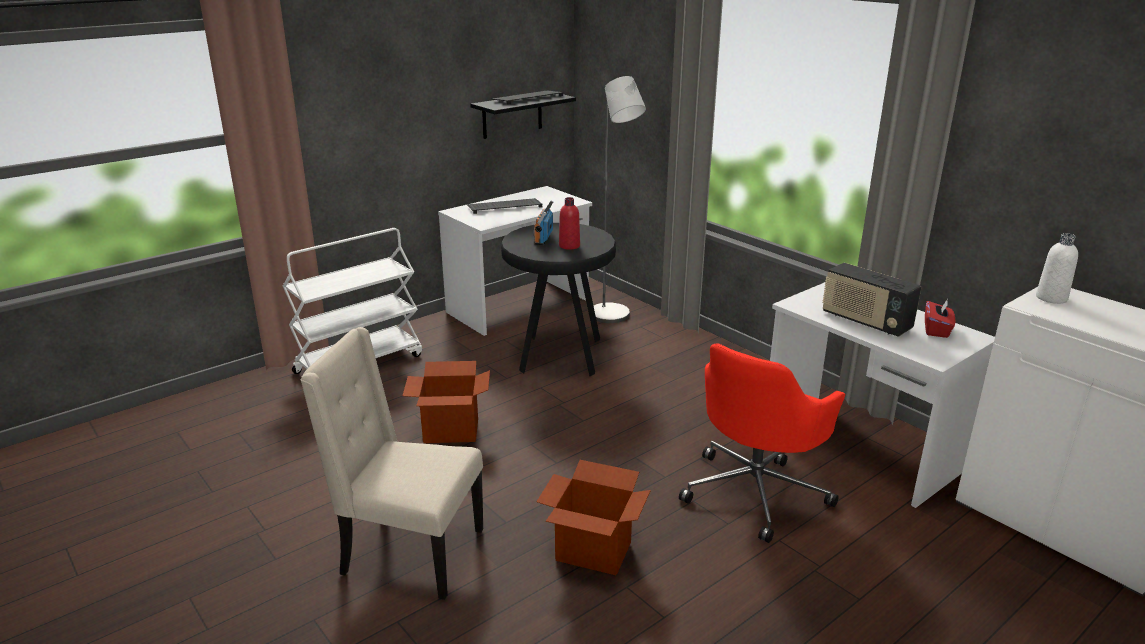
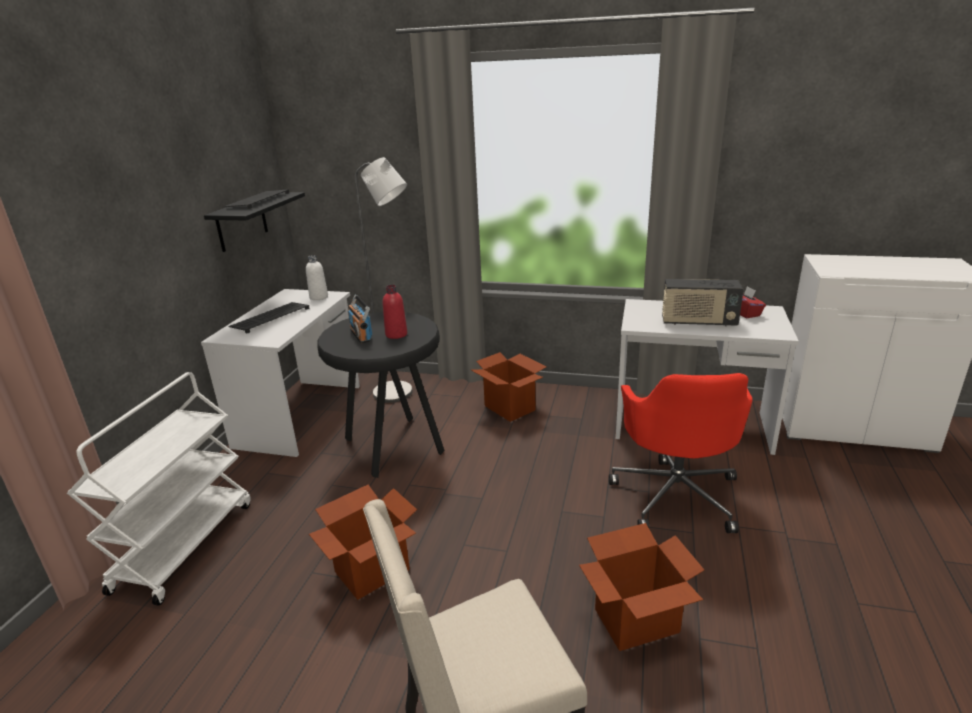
camera: 35 degrees left, 0 degrees up
white bottle [1036,233,1078,304] -> white bottle moved to [306,255,328,300]
none -> cardboard box [471,352,547,422]

